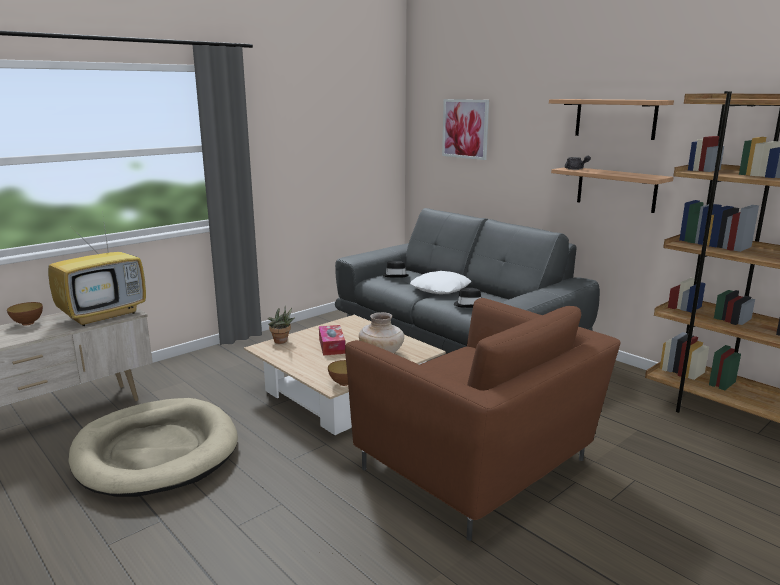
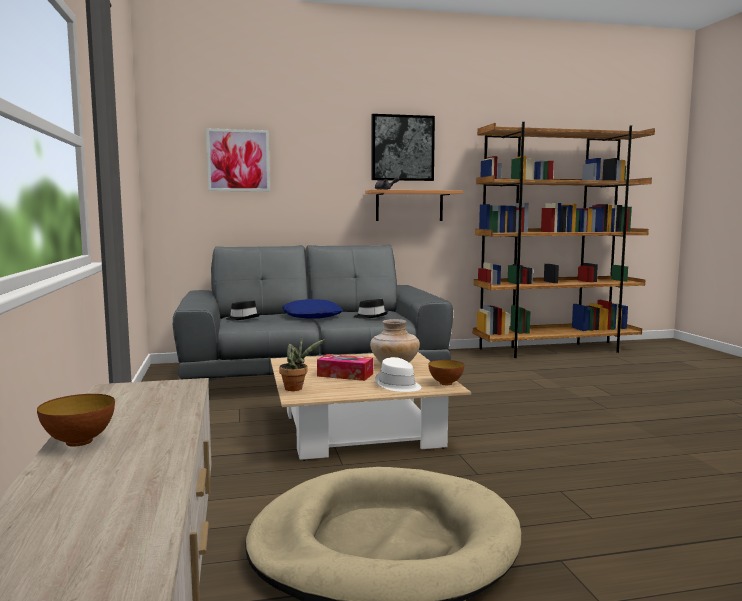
camera: 60 degrees left, 10 degrees down
television [48,218,146,326] -> none
brown armchair [345,298,621,541] -> none
white pillow [410,271,471,294] -> blue pillow [282,299,343,319]
shelf [549,99,674,140] -> picture [372,114,435,181]
none -> white hat [375,357,421,392]

